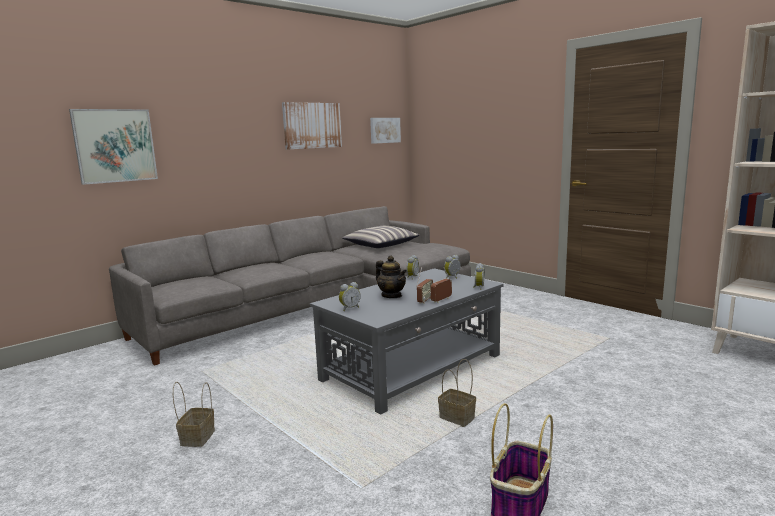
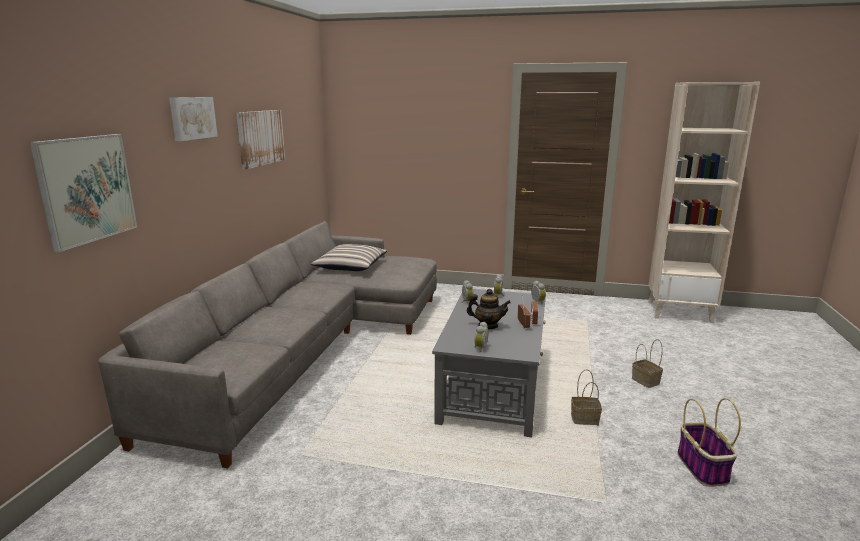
camera: 35 degrees left, 5 degrees up
basket [173,382,215,447] -> basket moved to [632,339,663,388]
picture [370,118,401,144] -> picture moved to [169,97,218,141]

